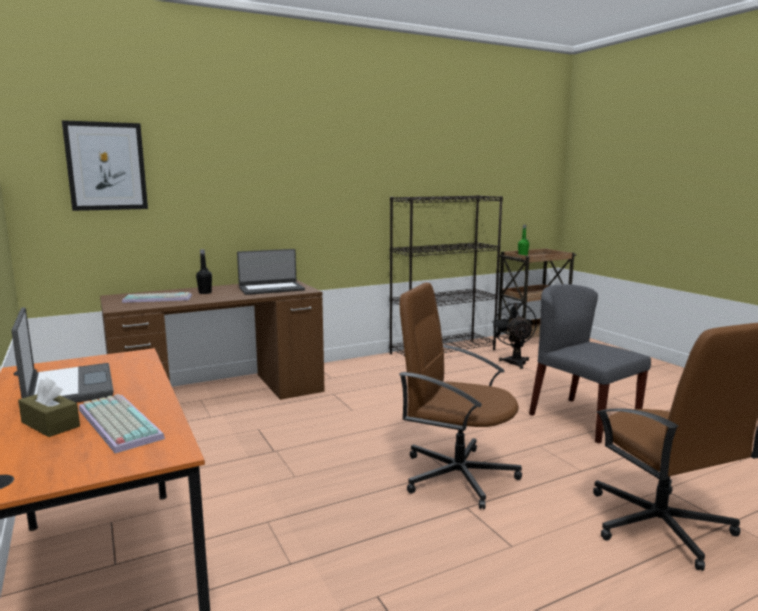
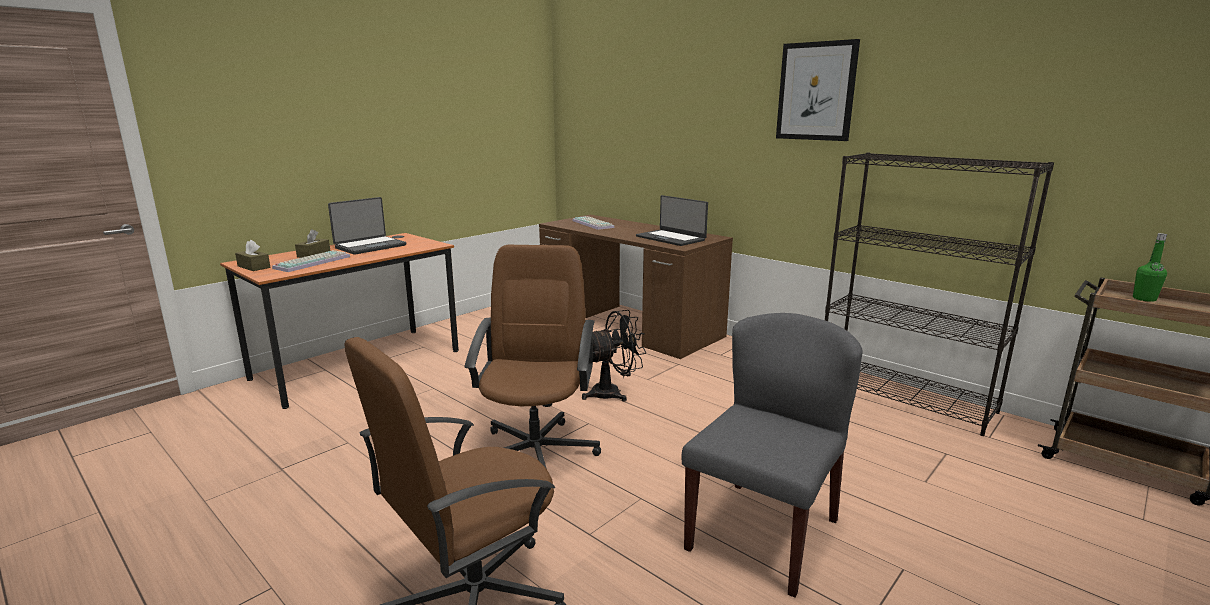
camera: 70 degrees right, 5 degrees up
picture [62,120,148,211] -> picture moved to [776,39,860,141]
black bottle [196,249,212,294] -> none
black fan [491,302,537,369] -> black fan moved to [582,310,646,402]
none -> brown tissue box [235,240,270,271]

